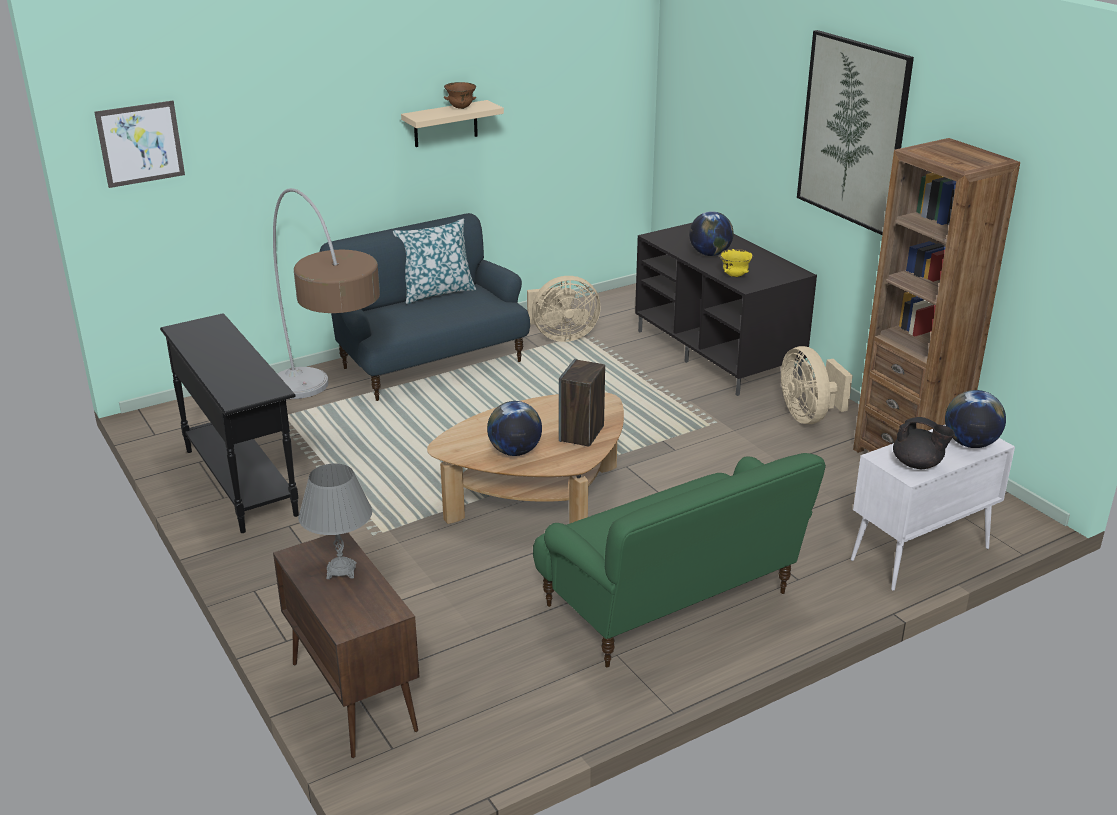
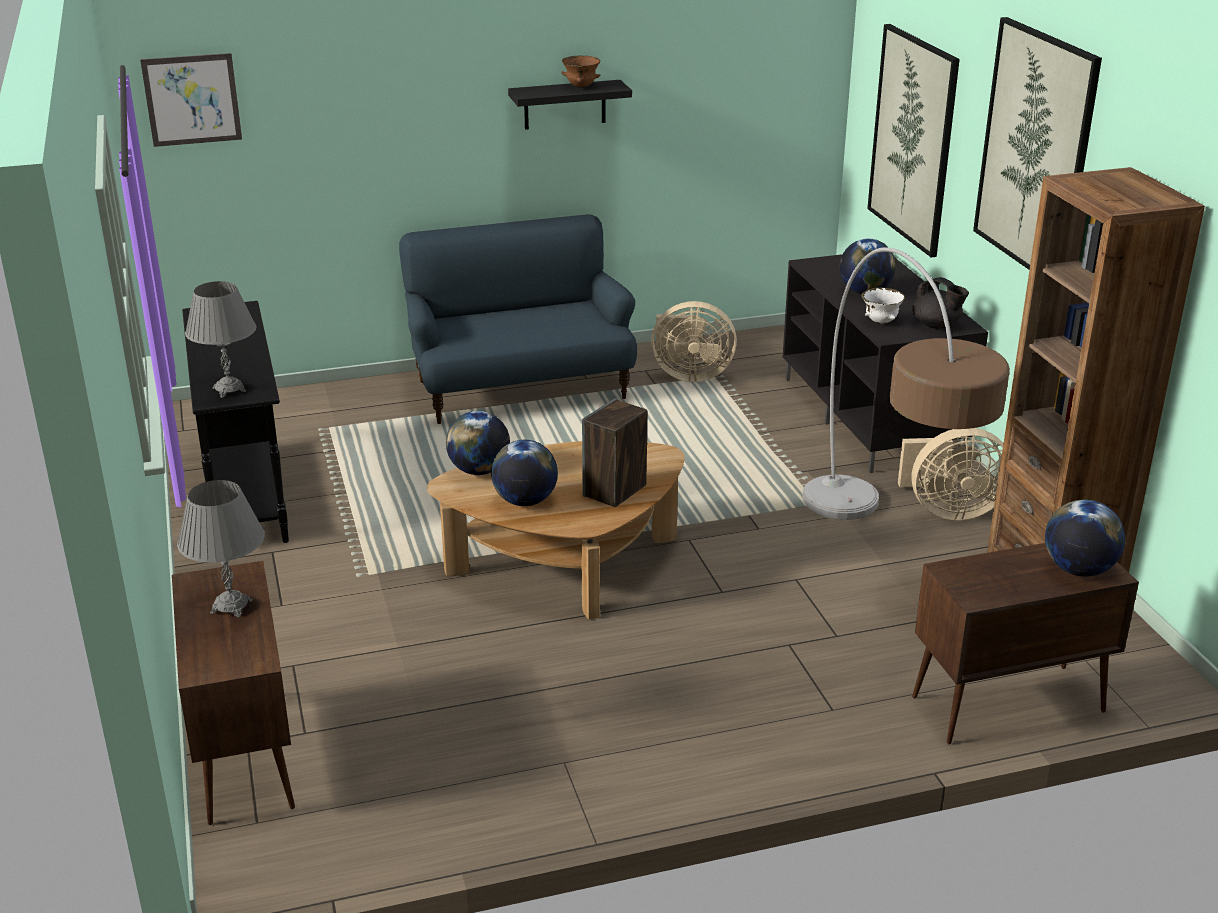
camera: 15 degrees right, 0 degrees up
floor lamp [273,188,380,399] -> floor lamp moved to [803,247,1010,520]
pillow [393,218,476,304] -> none
beige shelf [401,100,504,147] -> black shelf [508,80,632,130]
green sofa [533,453,826,668] -> none
yellow bowl [719,249,753,277] -> white bowl [861,288,905,324]
beige fan [781,346,853,424] -> beige fan turned 90 degrees counterclockwise [898,428,1003,520]
white cabinet [851,424,1015,591] -> brown cabinet [912,543,1139,744]
black teapot [893,417,955,469] -> black teapot moved to [912,277,969,329]
none -> grey table lamp [185,281,257,398]
none -> globe [446,411,510,475]
none -> picture [867,24,960,257]

